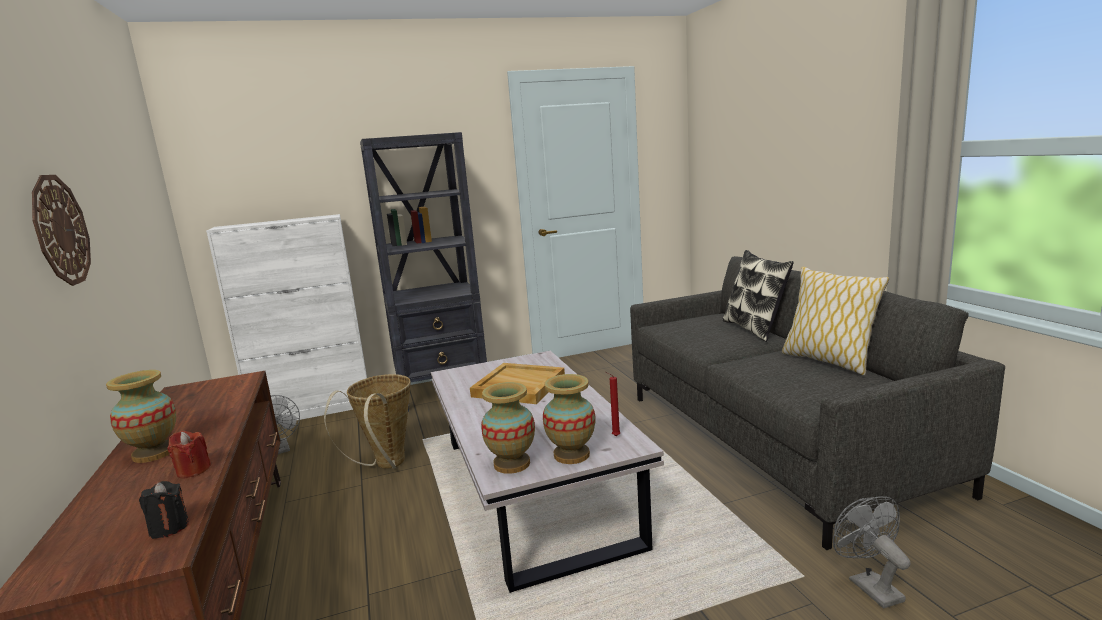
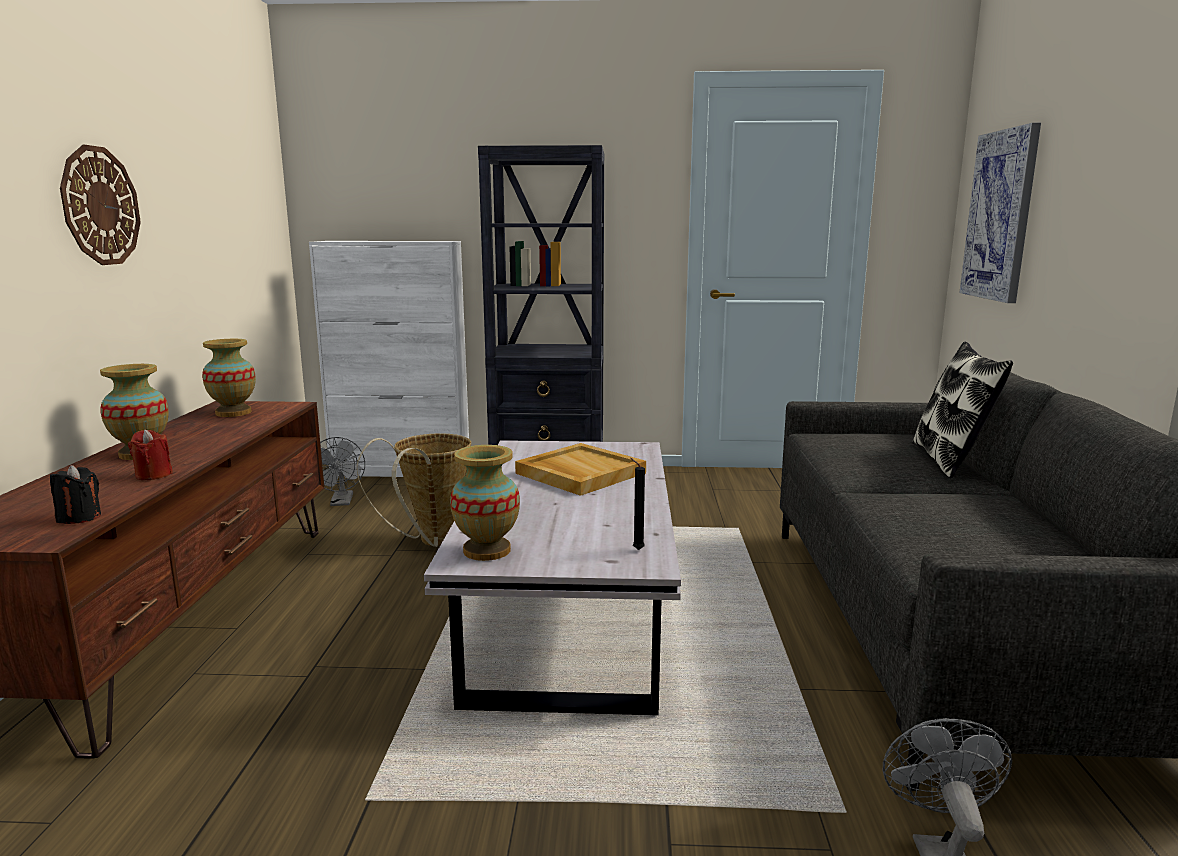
camera: 20 degrees right, 0 degrees up
vase [543,374,595,464] -> vase moved to [202,339,256,417]
red candle [606,372,620,436] -> black candle [630,458,645,550]
pillow [782,267,889,375] -> none
none -> picture [959,123,1041,303]

